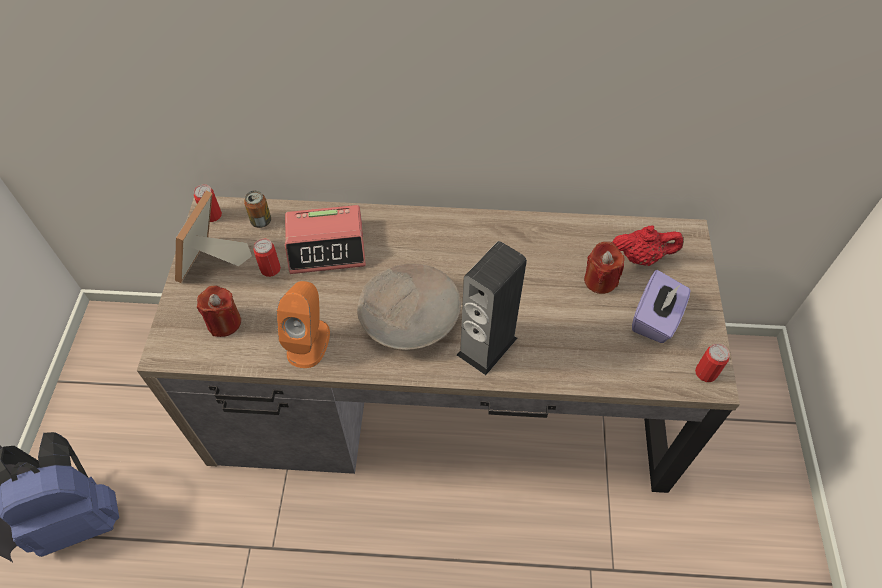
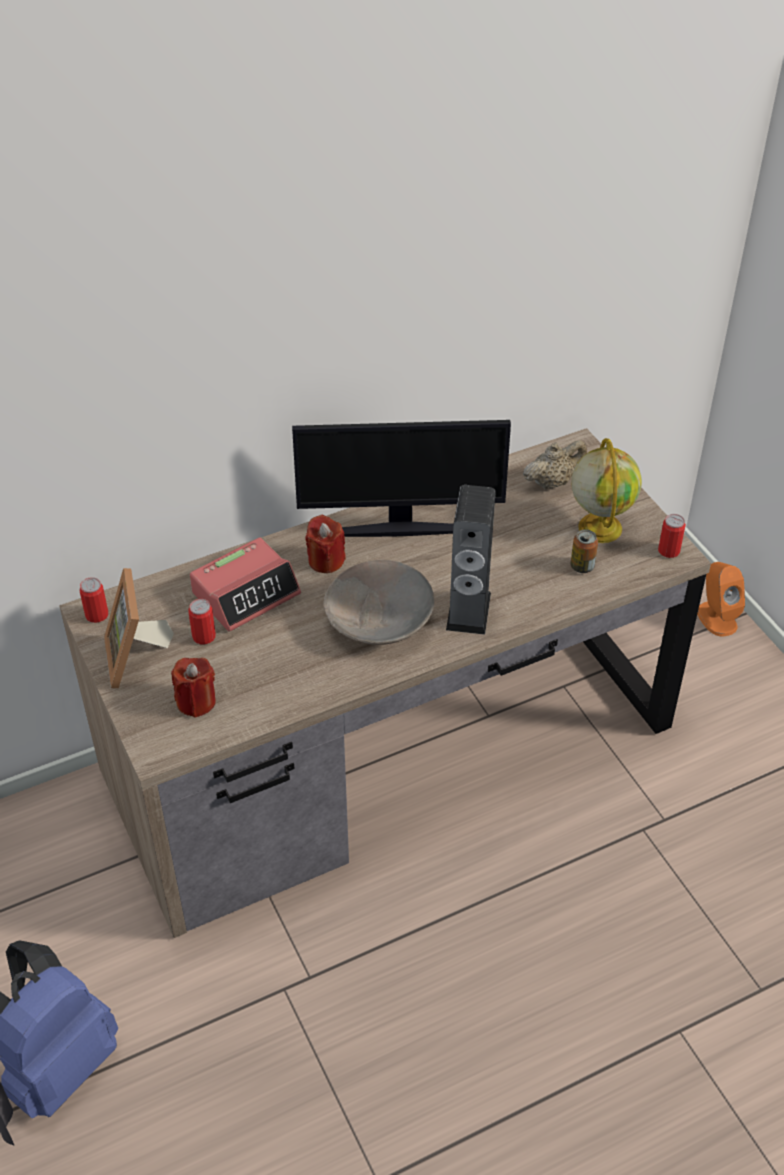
camera: 30 degrees left, 10 degrees down
can [244,190,271,228] -> can moved to [570,529,598,573]
orange speaker [277,281,330,368] -> orange speaker moved to [697,562,745,636]
red candle [584,242,625,294] -> red candle moved to [305,515,346,573]
red teapot [612,226,684,266] -> beige teapot [523,440,587,489]
purple tissue box [632,270,691,343] -> globe [571,438,642,543]
none -> monitor [292,420,511,537]

